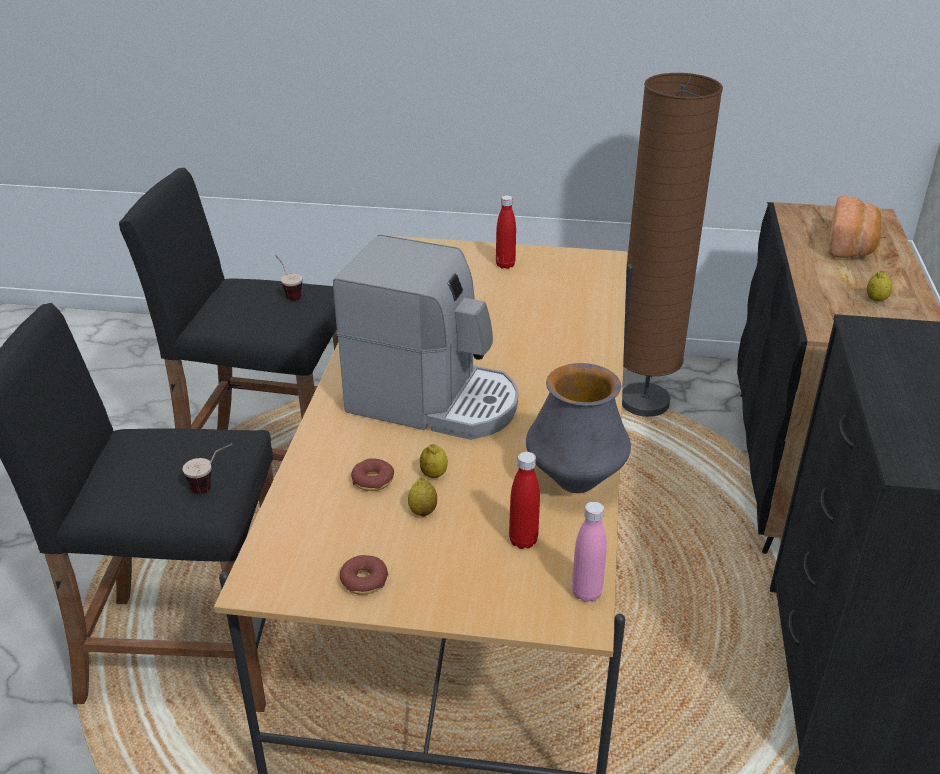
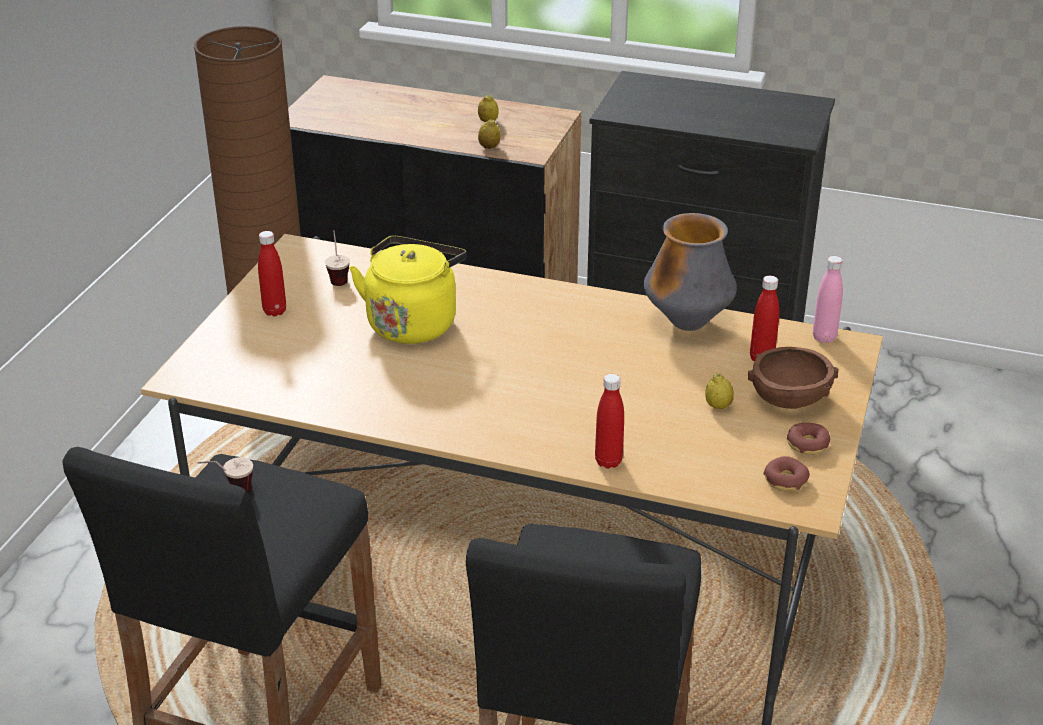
camera: 80 degrees left, 0 degrees up
cup [182,443,233,494] -> cup moved to [325,230,350,286]
coffee machine [333,235,518,440] -> none
donut [351,458,394,491] -> donut moved to [764,456,810,491]
lemon [420,444,448,478] -> lemon moved to [478,119,500,149]
bread [829,196,881,258] -> none
none -> yellow kettle [349,236,467,344]
none -> red bottle [595,374,624,469]
none -> brown bowl [748,347,838,409]

